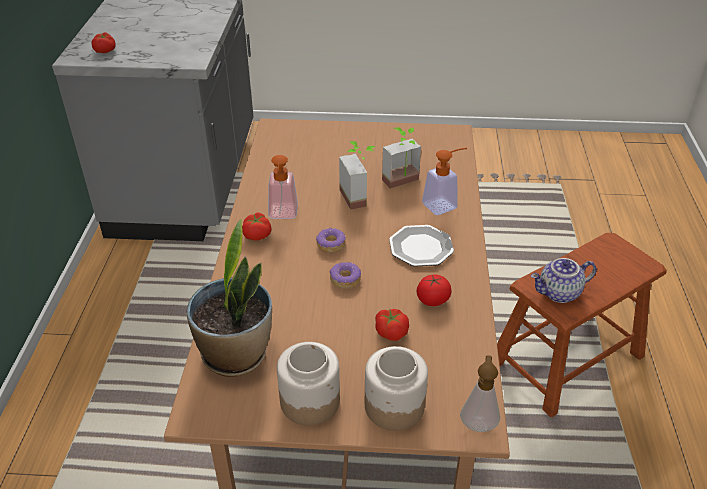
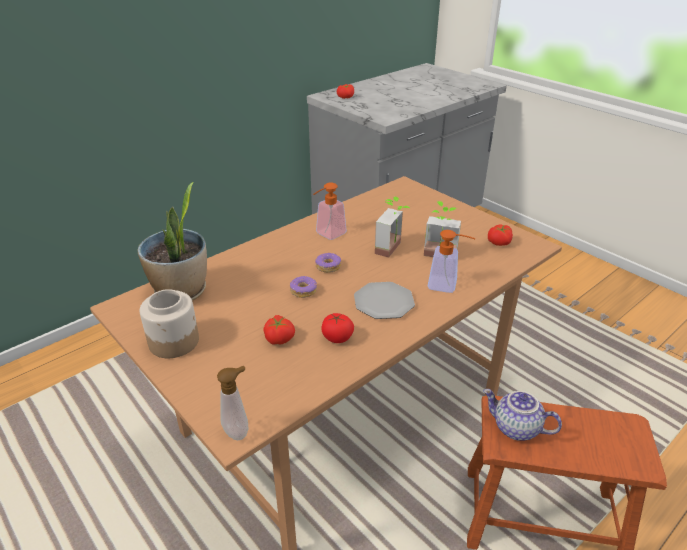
camera: 45 degrees right, 5 degrees down
tomato [242,213,272,241] -> tomato moved to [488,224,513,246]
jar [365,346,428,431] -> none

